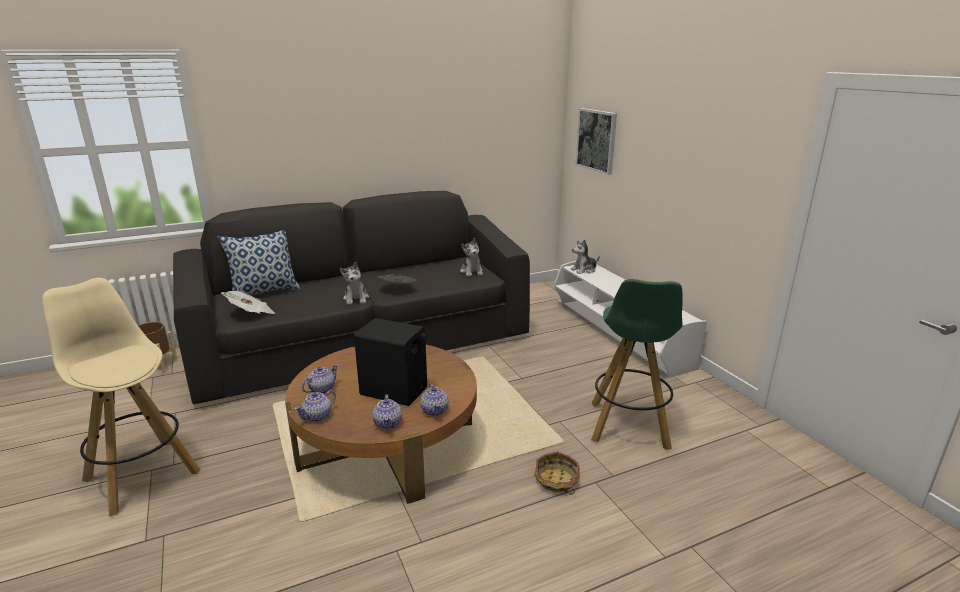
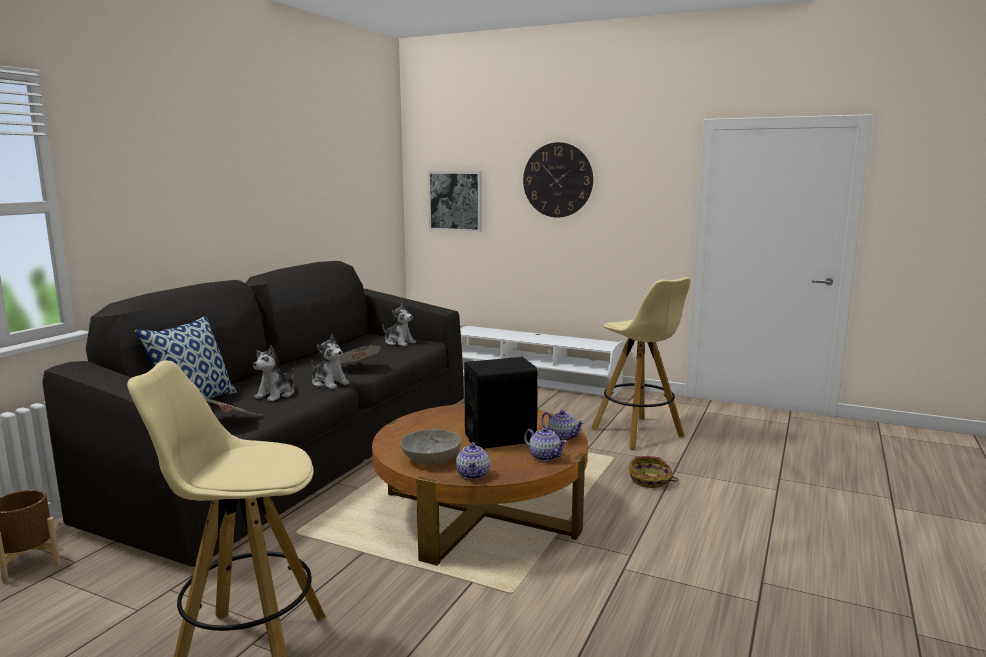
camera: 40 degrees left, 10 degrees down
teapot [302,364,338,394] -> grey bowl [400,429,462,465]
plush toy [571,240,600,274] -> plush toy moved to [253,345,294,401]
green stool [591,279,683,450] -> beige stool [591,277,691,450]
none -> wall clock [523,142,593,218]

